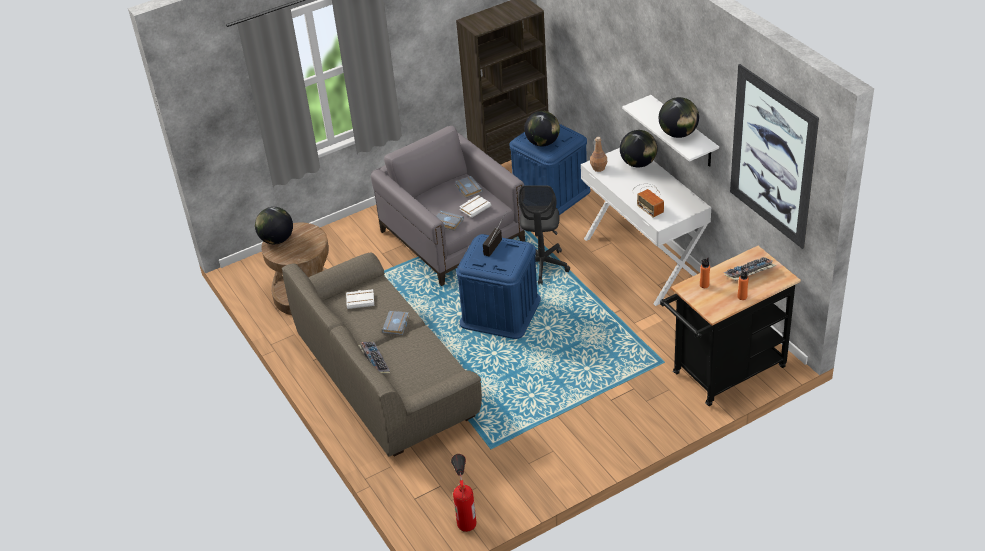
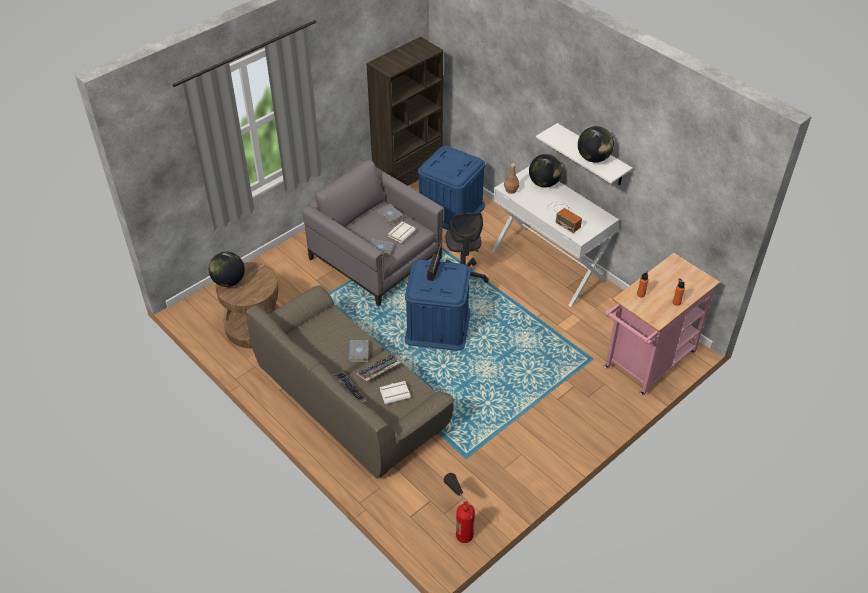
camera: 15 degrees left, 5 degrees up
white book [346,289,374,309] -> white book moved to [380,381,411,404]
globe [524,111,560,146] -> none
black cart [660,246,801,406] -> pink cart [604,253,720,396]
keyboard [724,257,777,280] -> keyboard moved to [357,354,401,381]
picture [730,64,819,249] -> none

